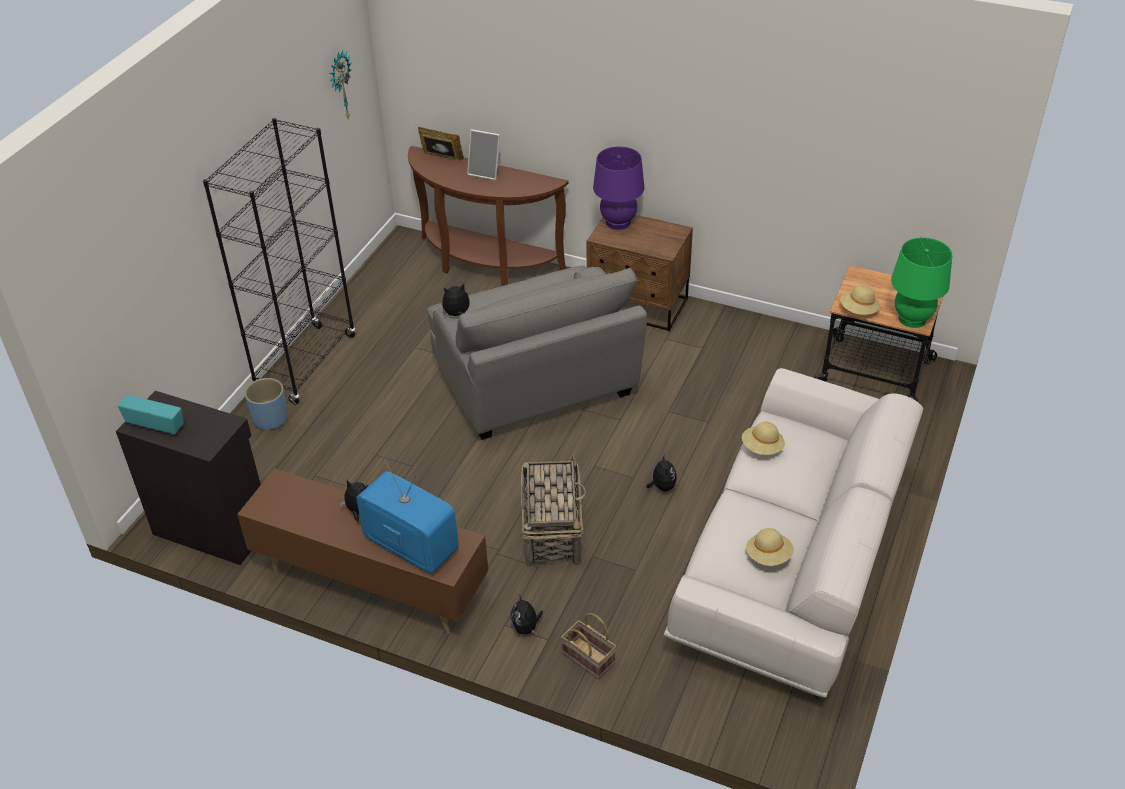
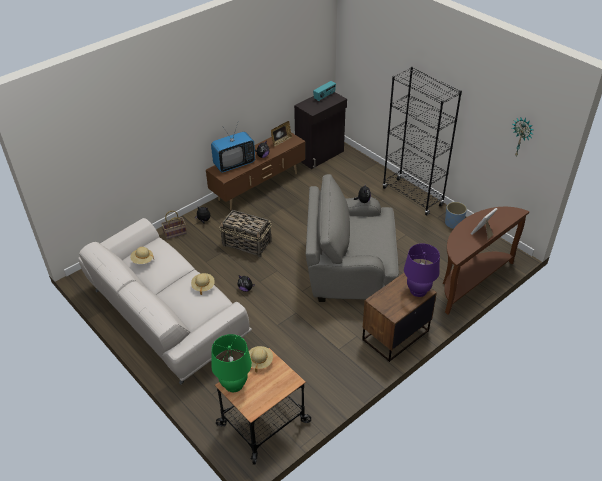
camera: 115 degrees right, 0 degrees up
blue planter [244,378,288,431] -> blue planter moved to [445,202,467,229]
picture frame [418,127,464,160] -> picture frame moved to [271,121,292,147]

